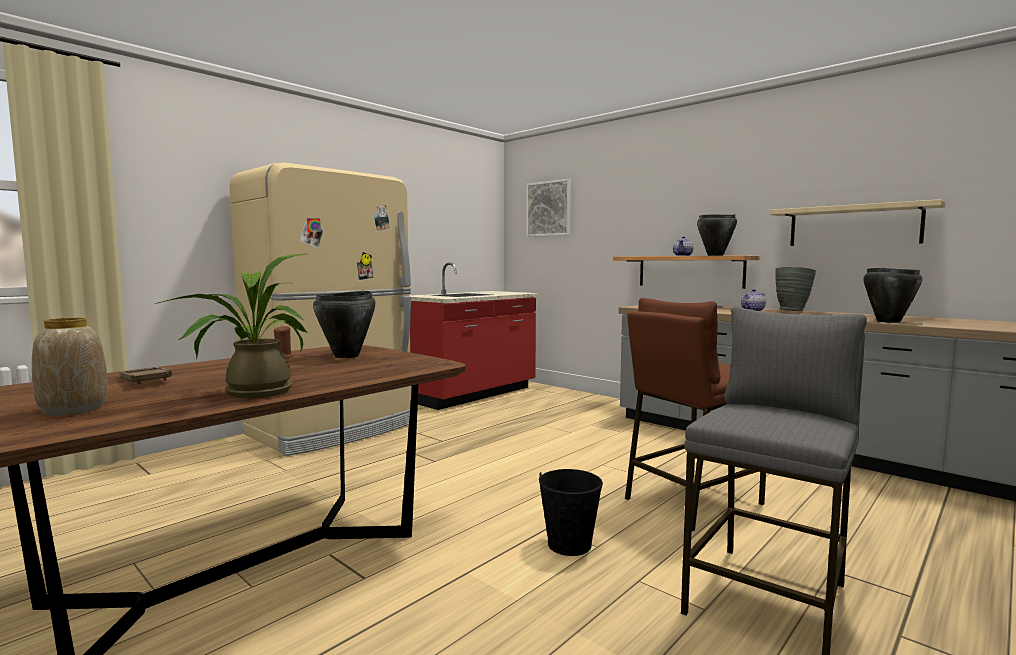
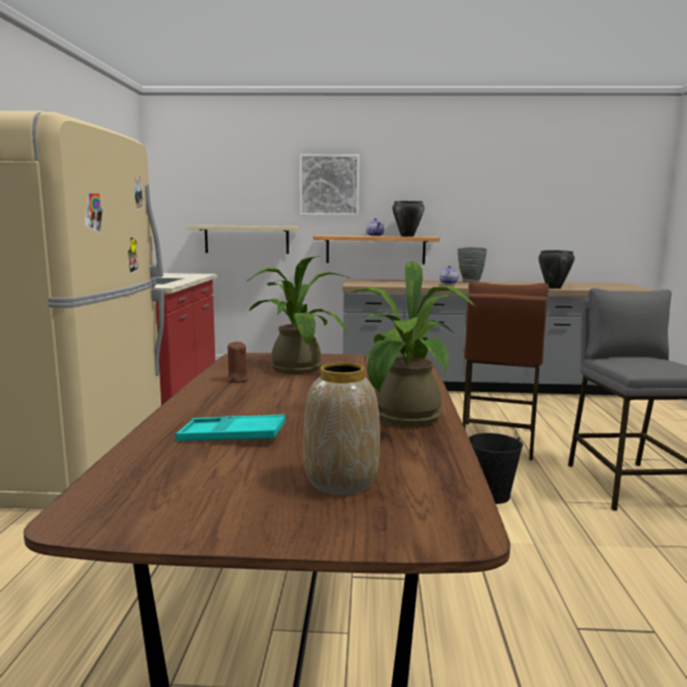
camera: 40 degrees left, 5 degrees up
brown tray [120,367,172,384] -> turquoise tray [175,414,285,441]
black cooking pot [313,291,375,358] -> potted plant [247,256,349,374]
picture [526,179,571,237] -> picture moved to [300,154,360,216]
beige shelf [769,199,946,246] -> beige shelf moved to [188,225,299,254]

